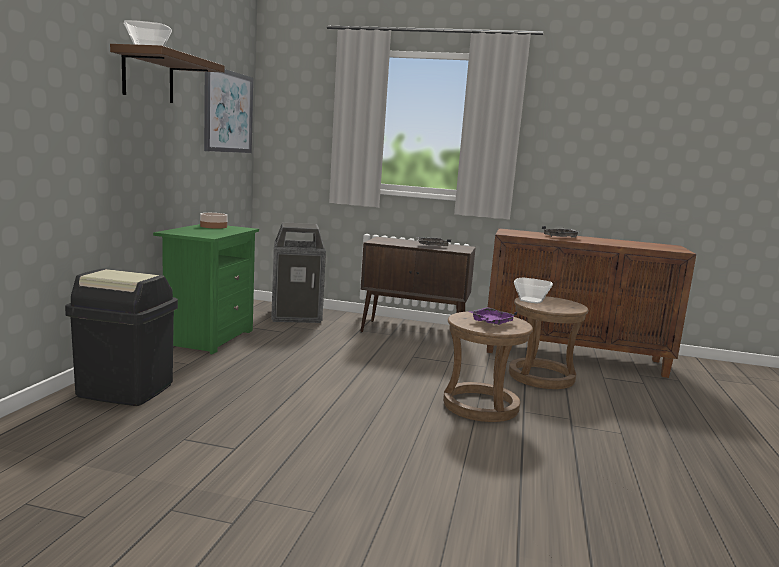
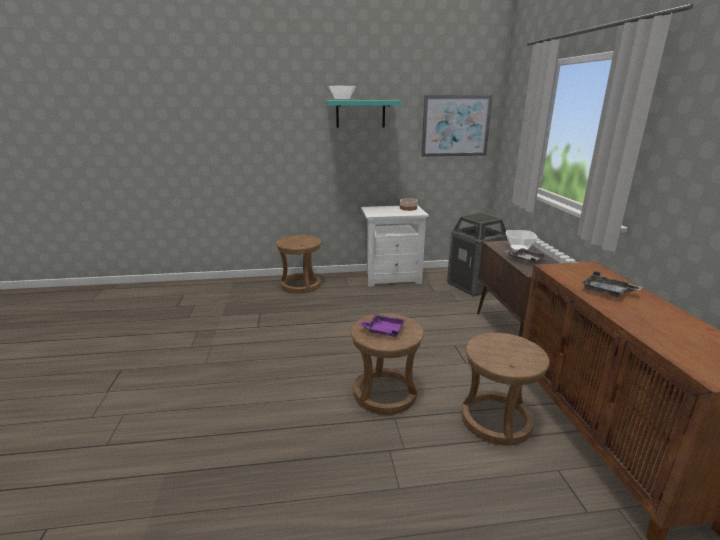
camera: 70 degrees right, 10 degrees up
black trash can [65,269,178,406] -> brown stool [276,235,321,294]
brown shelf [110,44,225,103] -> turquoise shelf [326,100,401,128]
green nightstand [153,224,259,354] -> white nightstand [361,205,429,287]
bowl [514,277,553,303] -> bowl moved to [506,230,537,251]

